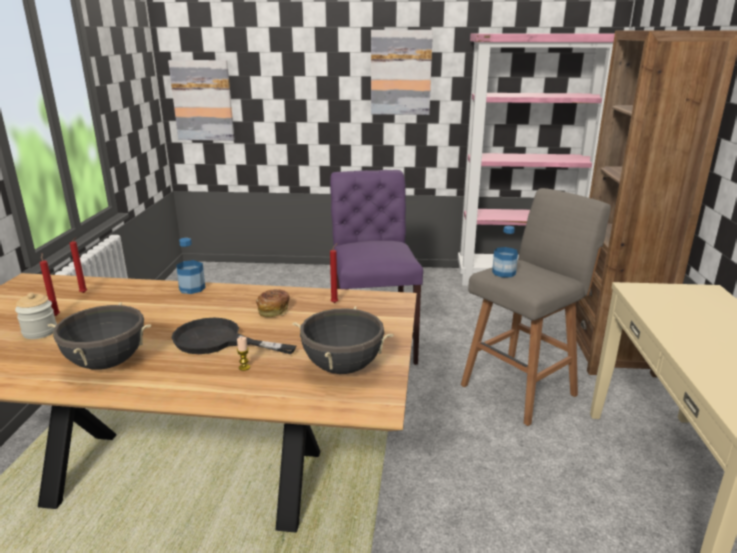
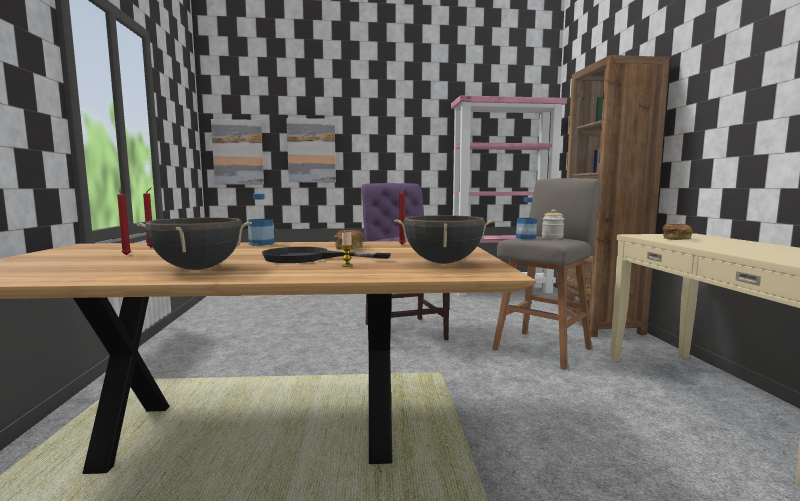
camera: 10 degrees left, 15 degrees down
jar [15,293,57,339] -> jar moved to [542,209,564,238]
picture [371,30,433,115] -> picture moved to [286,118,336,182]
none -> bread [662,223,692,240]

